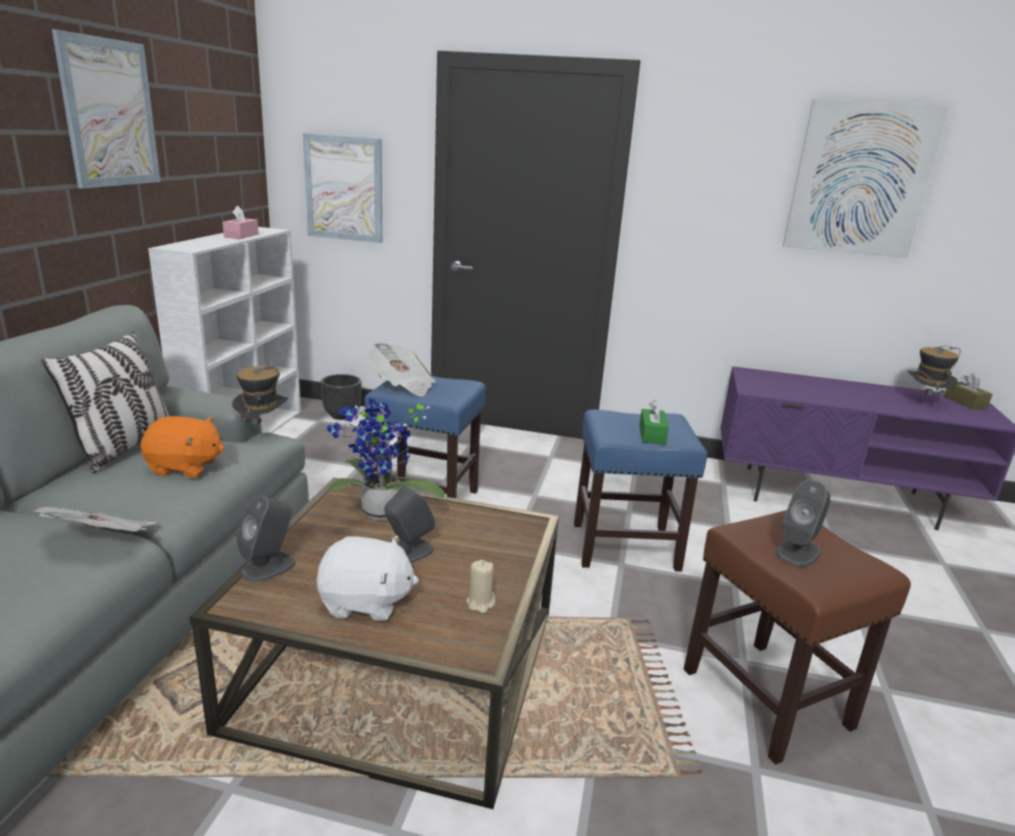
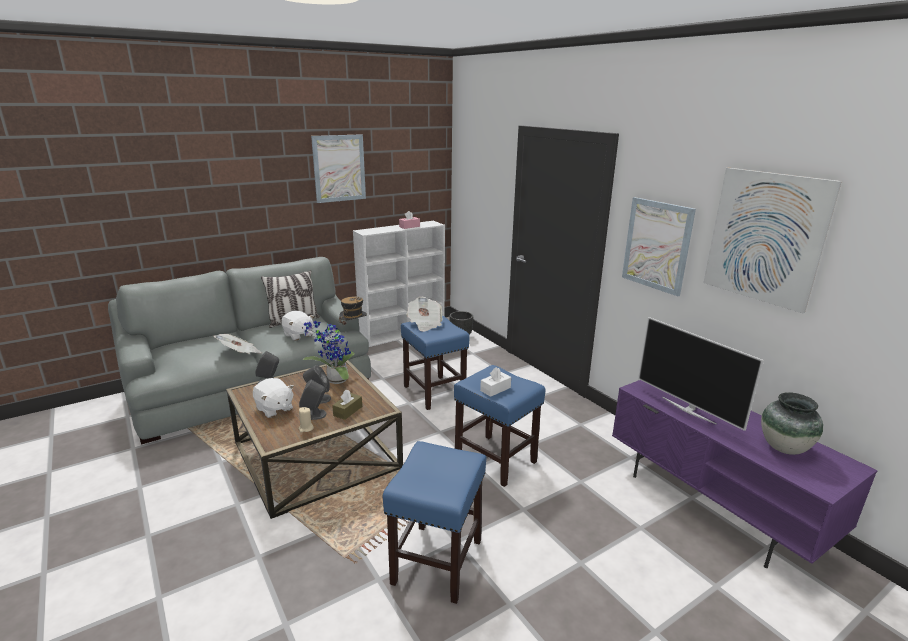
camera: 45 degrees right, 0 degrees up
orange plush toy [141,416,225,477] -> white plush toy [281,311,314,340]
picture [303,133,382,243] -> picture moved to [622,197,696,296]
green tissue box [639,400,669,445] -> white tissue box [480,367,511,397]
brown stool [684,510,911,765] -> blue stool [383,441,486,604]
grey speaker [776,480,831,567] -> grey speaker moved to [299,380,327,420]
hat [908,346,961,411] -> vase [761,392,823,455]
brown tissue box [944,374,993,409] -> brown tissue box moved to [332,390,362,420]
none -> television [638,317,764,431]

